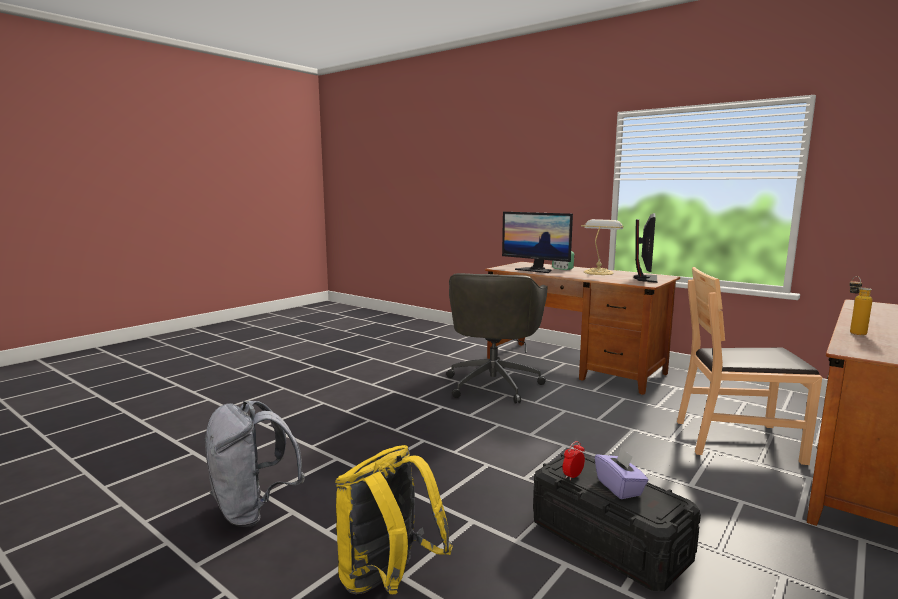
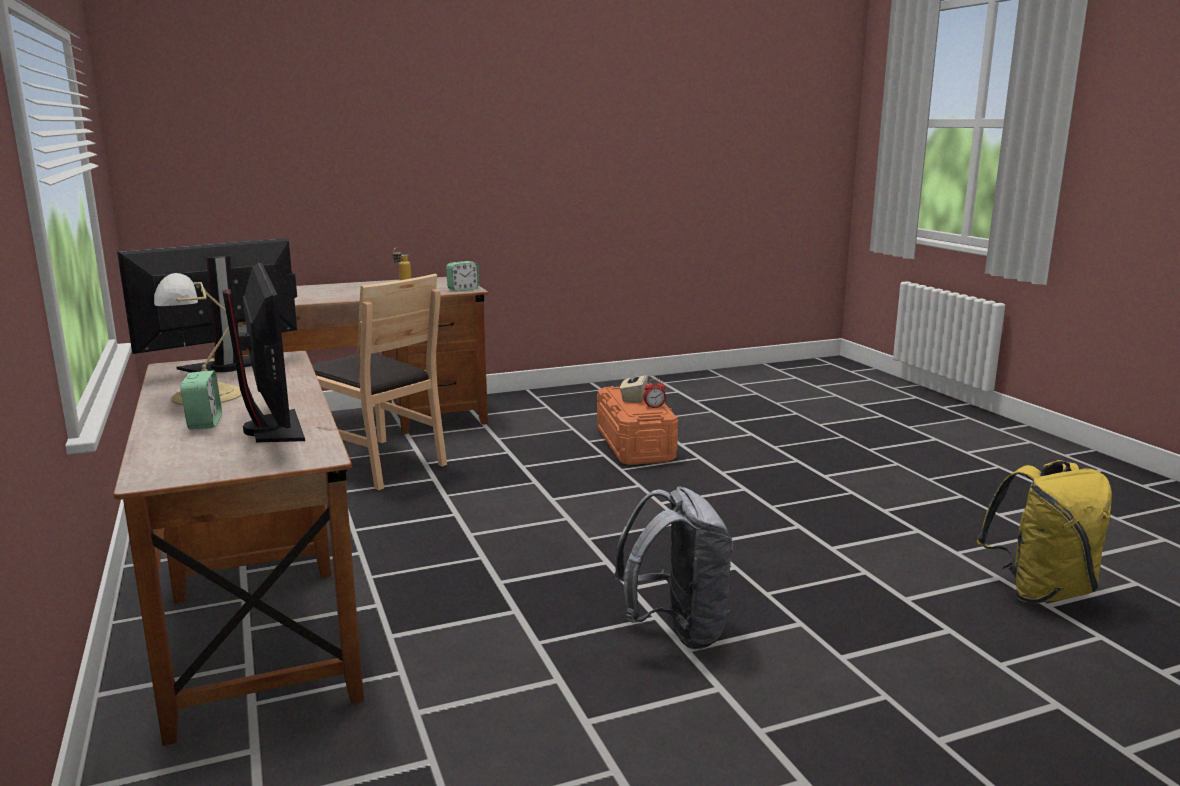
camera: 150 degrees left, 5 degrees up
grey backpack [205,401,305,527] -> grey backpack moved to [614,486,733,649]
yellow backpack [335,445,453,594] -> yellow backpack moved to [977,460,1112,603]
grey office chair [446,273,548,404] -> none
black storage box [533,454,701,591] -> orange storage box [597,386,678,465]
purple tissue box [595,447,649,499] -> beige tissue box [620,369,648,403]
none -> alarm clock [446,261,479,291]

